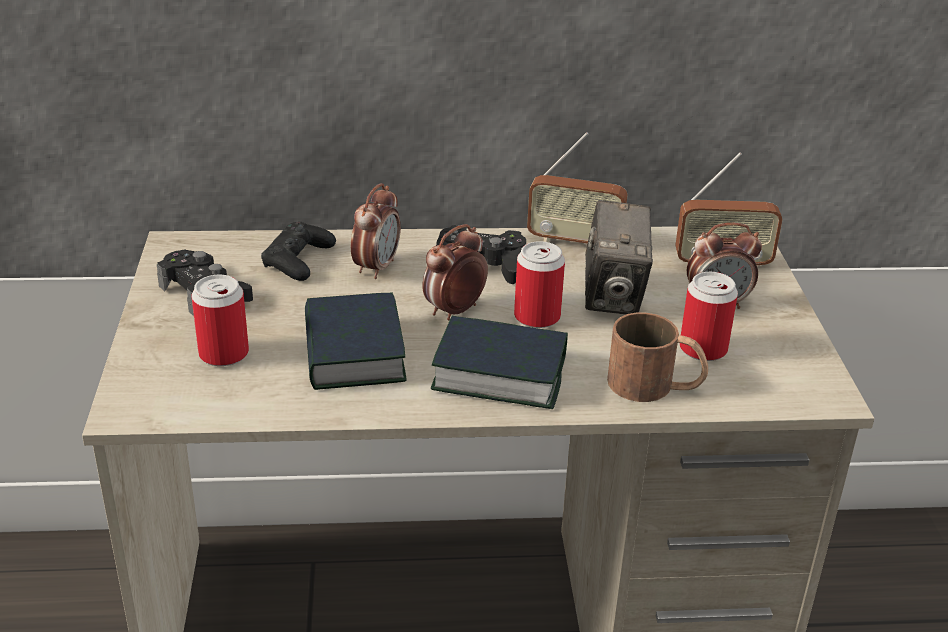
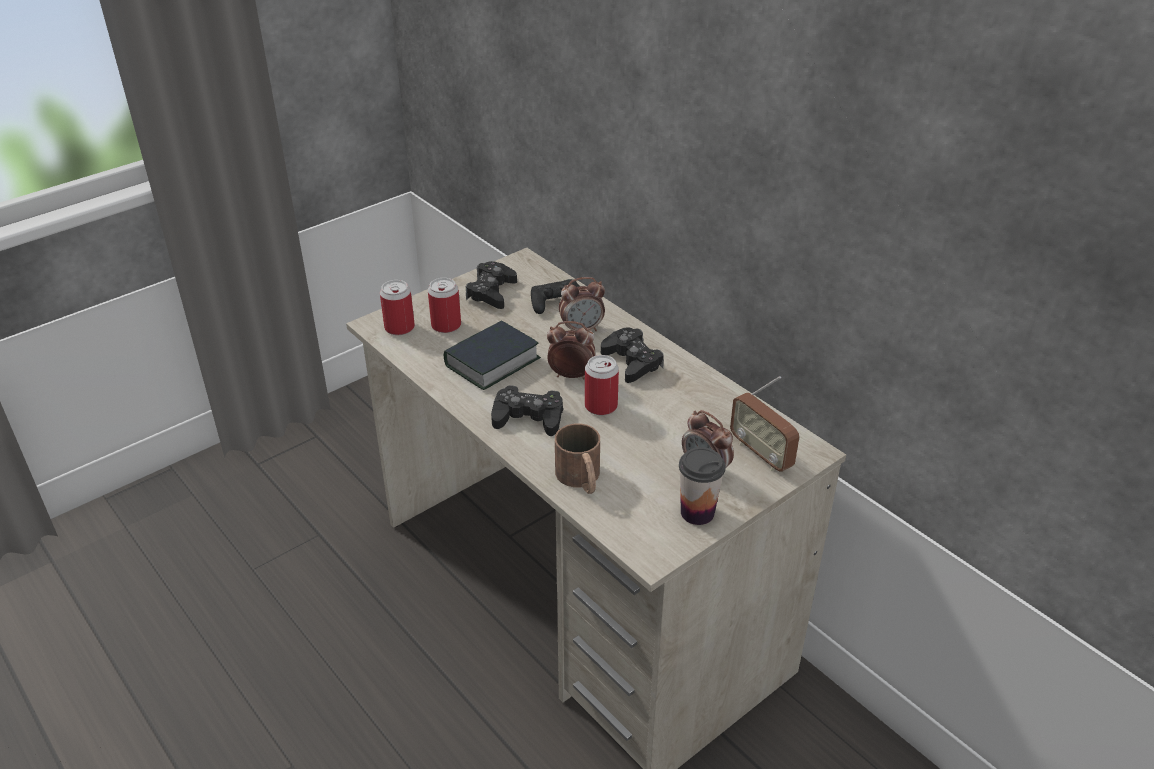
camera: 55 degrees right, 5 degrees up
book [431,316,568,409] -> black game controller [491,385,563,436]
radio [527,132,628,243] -> none
camera [585,200,653,314] -> none
can [679,272,738,361] -> can moved to [380,280,415,335]
none -> cup [679,447,725,525]

